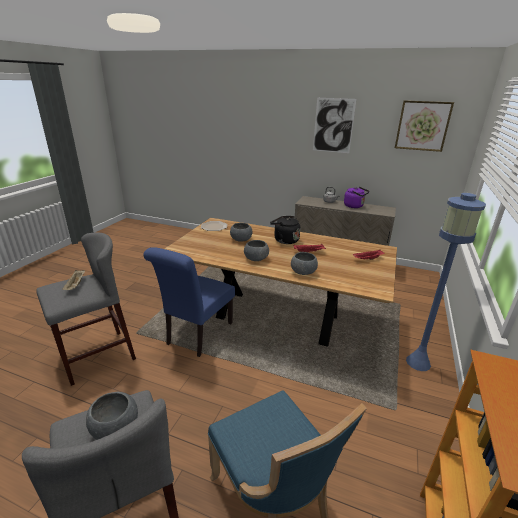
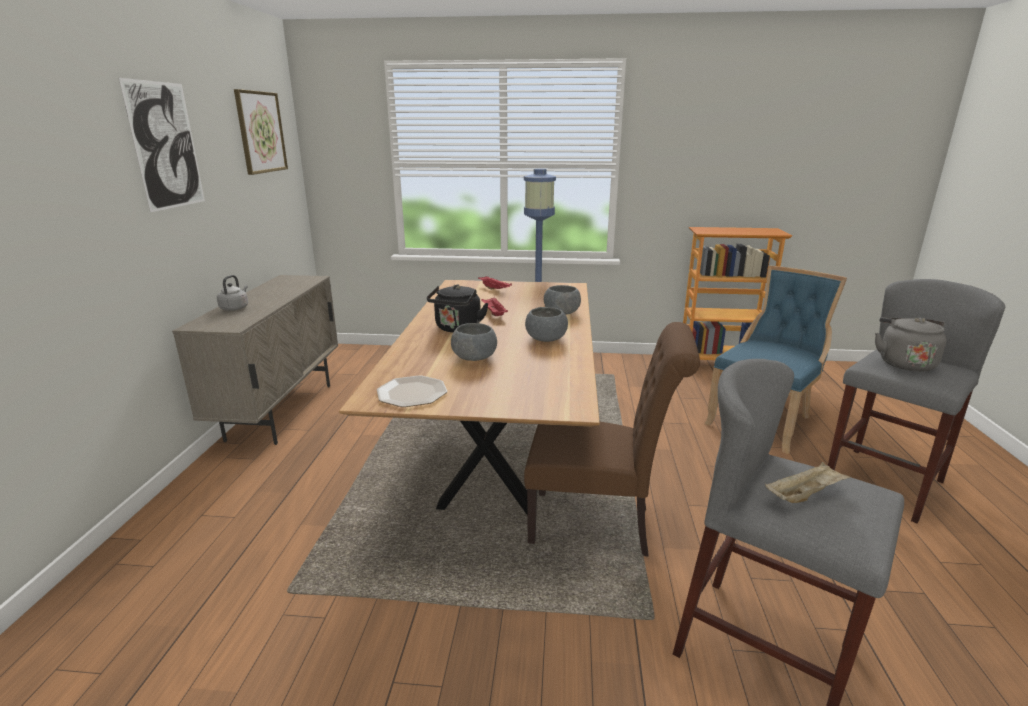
camera: 105 degrees left, 5 degrees down
grey bowl [86,392,138,440] -> grey kettle [875,317,947,372]
blue chair [143,247,235,357] -> brown chair [524,322,700,557]
purple kettle [344,187,370,208] -> none

